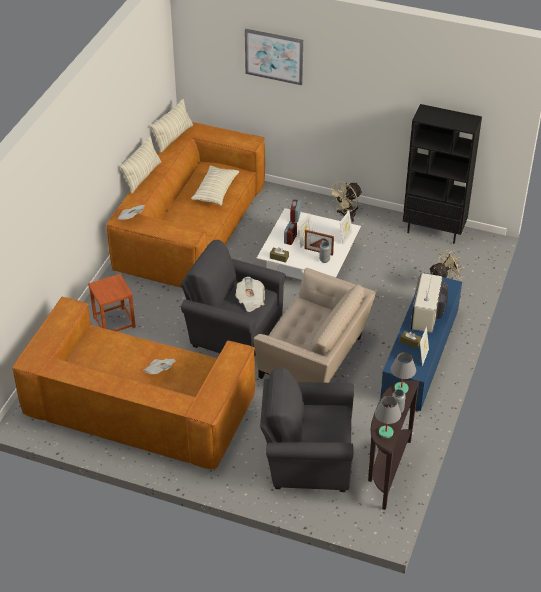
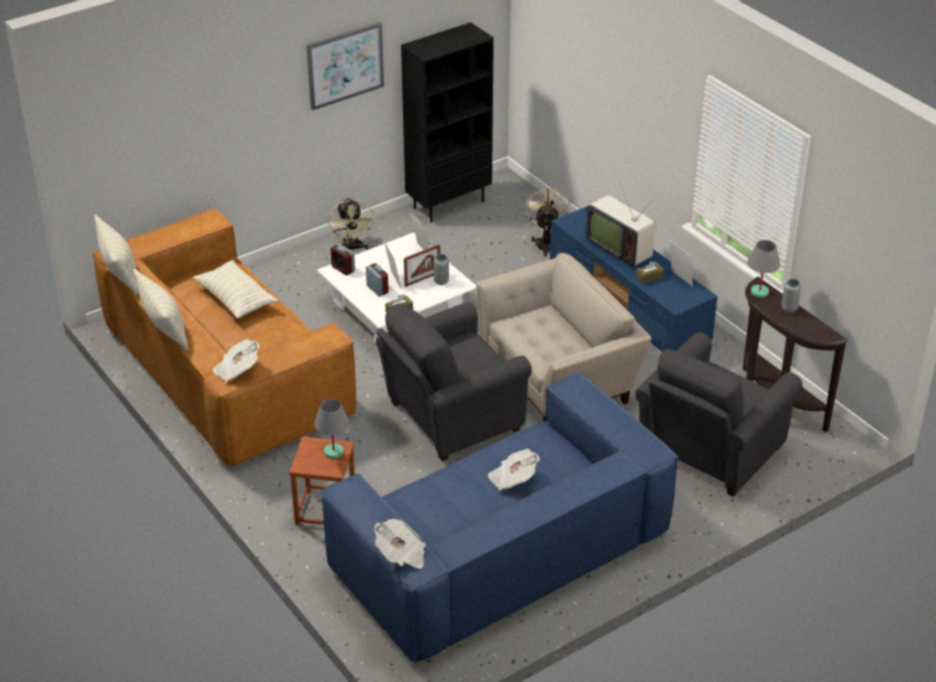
camera: 55 degrees left, 5 degrees down
brown sofa [12,297,255,470] -> blue sofa [320,371,678,664]
newspaper [235,277,265,312] -> newspaper moved to [374,519,426,569]
picture [245,29,303,85] -> picture moved to [306,22,384,111]
grey table lamp [375,396,401,438] -> grey table lamp moved to [314,399,349,459]

